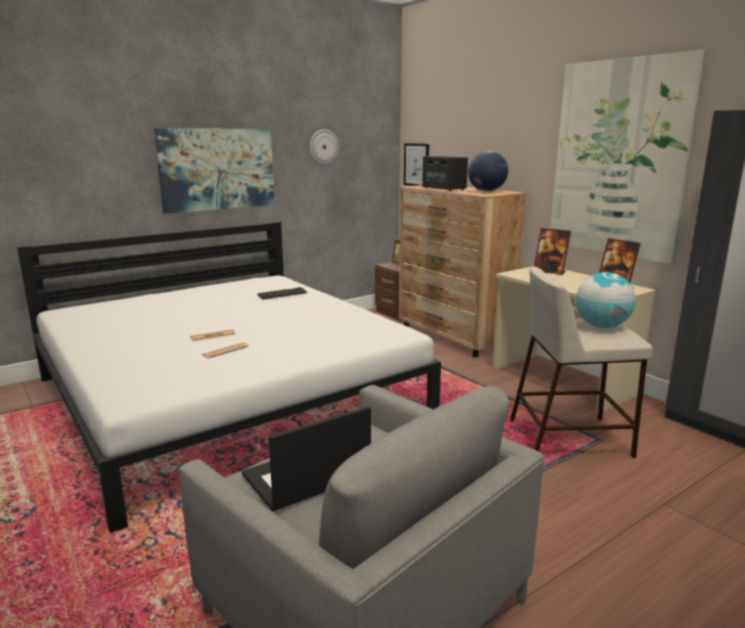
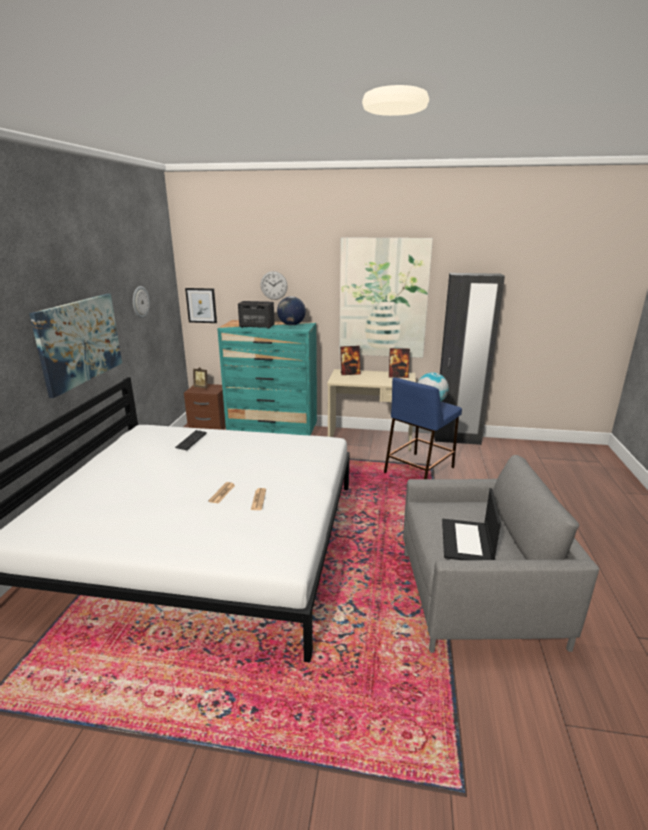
camera: 45 degrees left, 5 degrees up
brown dresser [399,185,526,357] -> turquoise dresser [217,320,317,435]
beige stool [510,266,653,458] -> blue stool [384,378,462,479]
none -> wall clock [261,271,288,300]

